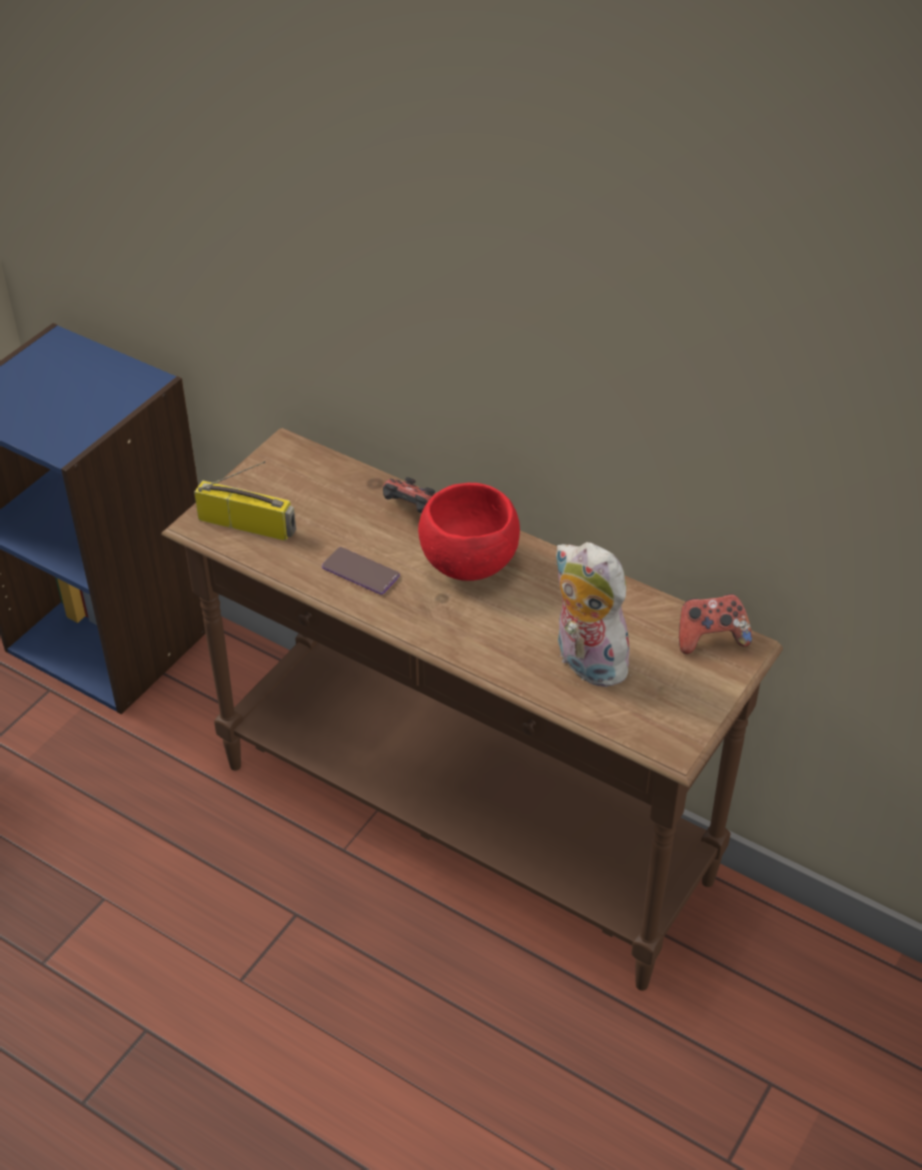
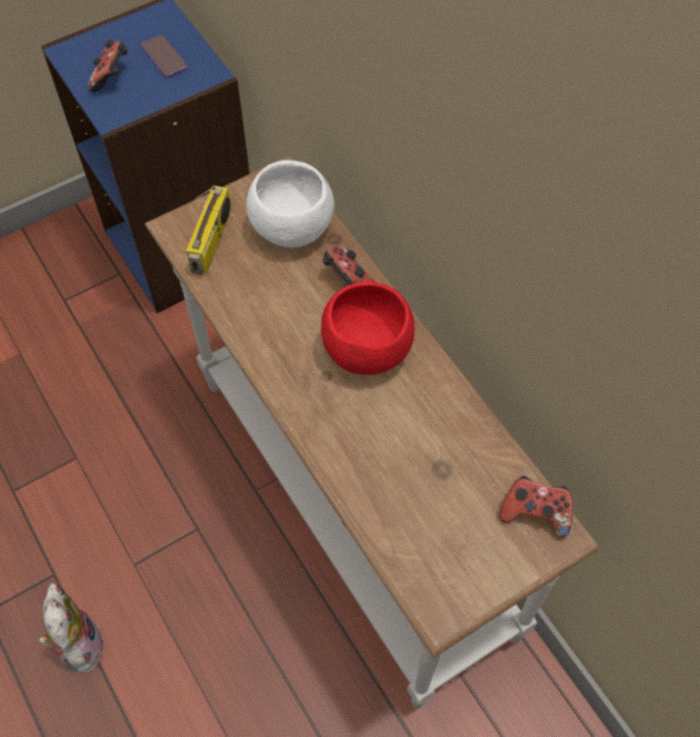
camera: 25 degrees right, 15 degrees up
brown console table [161,428,783,991] -> white console table [145,156,599,709]
radio [194,461,296,541] -> radio turned 60 degrees clockwise [185,185,232,275]
phone [322,547,400,595] -> phone moved to [141,35,188,78]
plush toy [554,542,631,687] -> plush toy moved to [38,583,106,673]
none -> game controller [88,40,128,92]
none -> white bowl [246,160,334,248]

